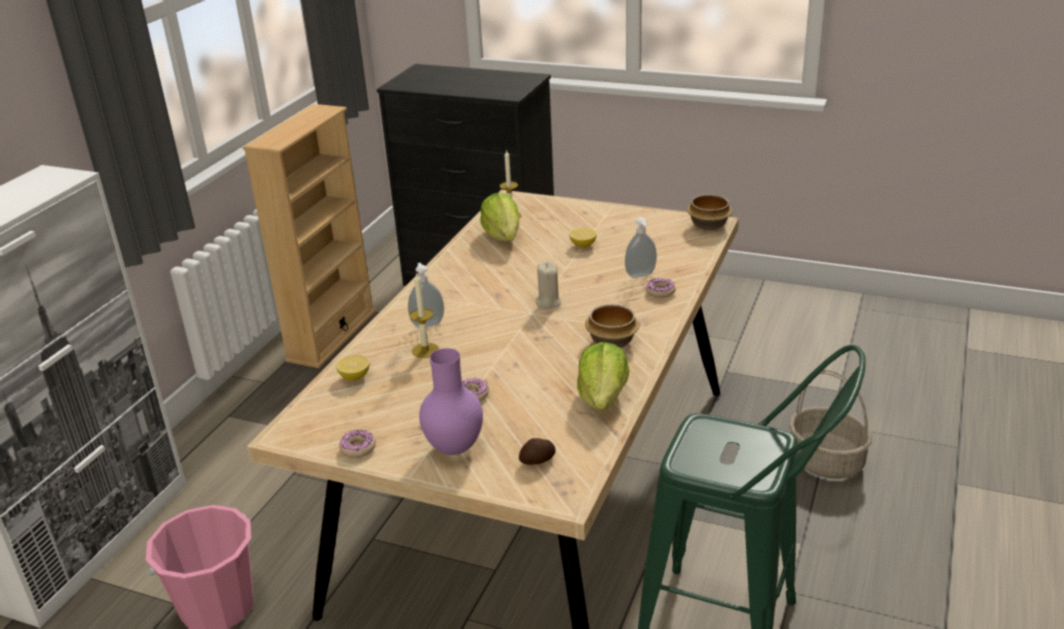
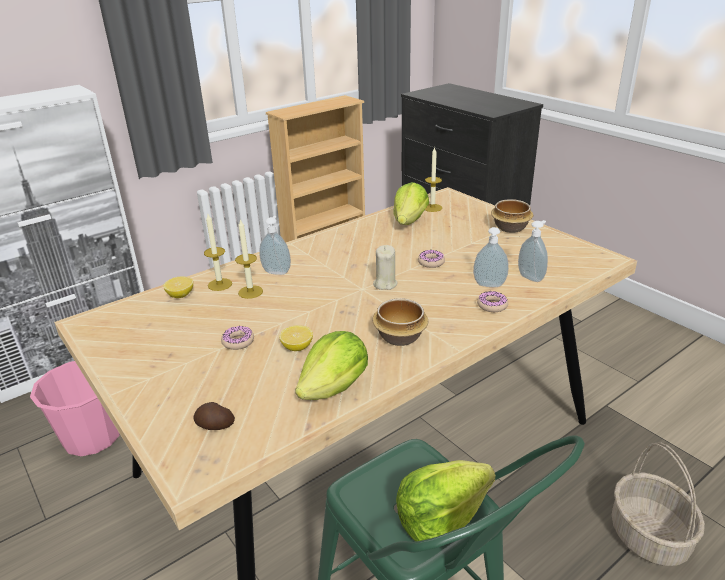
camera: 30 degrees right, 0 degrees up
donut [339,430,376,458] -> donut moved to [418,250,445,268]
purple vase [419,348,483,455] -> none
lemon [569,228,597,248] -> lemon moved to [279,325,313,351]
bowl [687,194,732,231] -> bowl moved to [491,199,533,233]
none -> candle [204,214,232,291]
none -> lettuce [396,460,496,542]
none -> soap dispenser [518,220,548,282]

